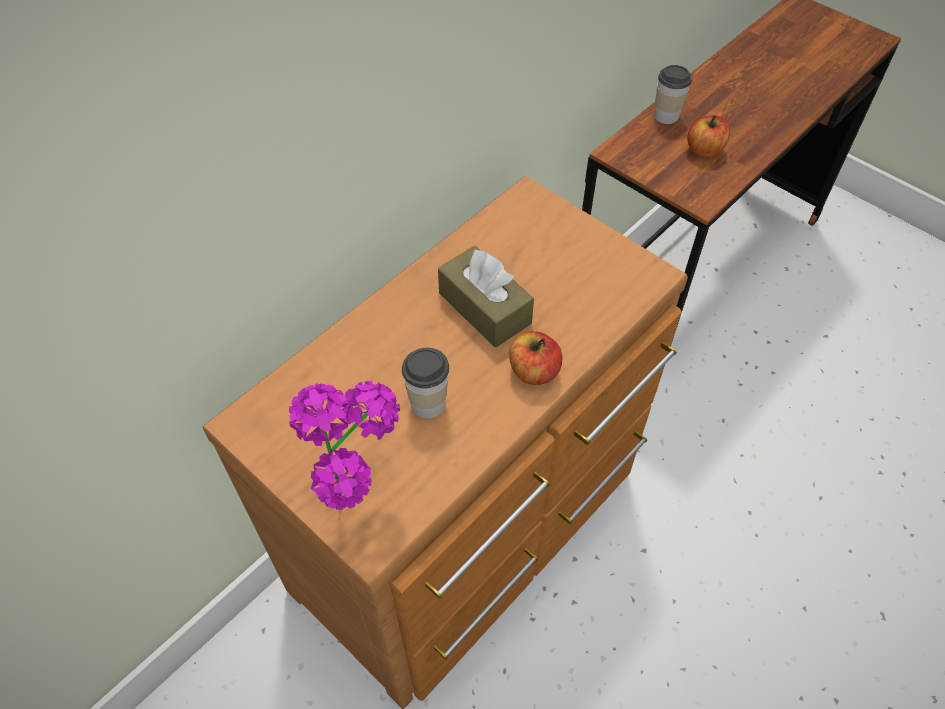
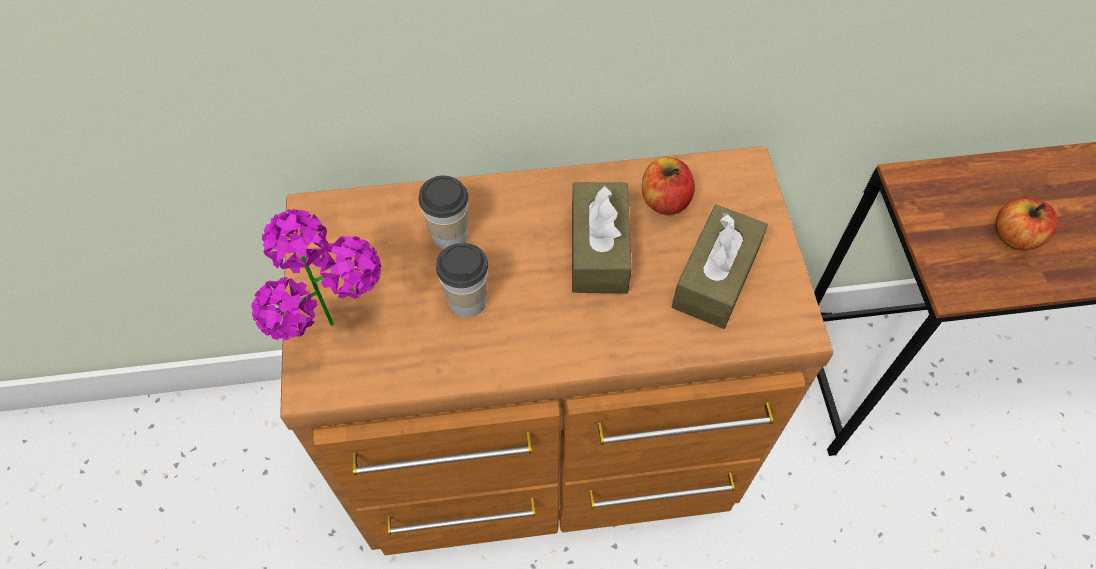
camera: 40 degrees right, 5 degrees up
apple [509,331,563,385] -> apple moved to [642,157,695,215]
cup [654,65,692,124] -> cup moved to [419,175,468,250]
none -> brown tissue box [672,205,768,329]

